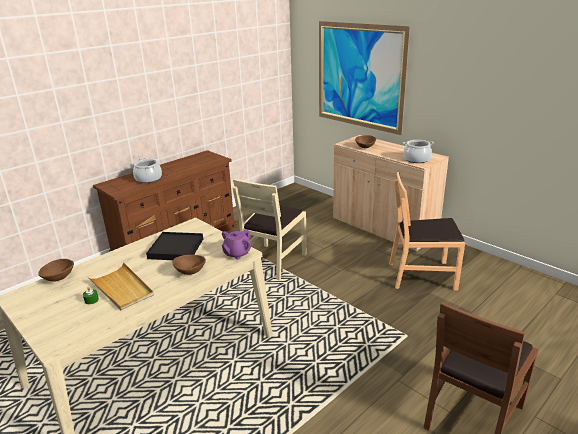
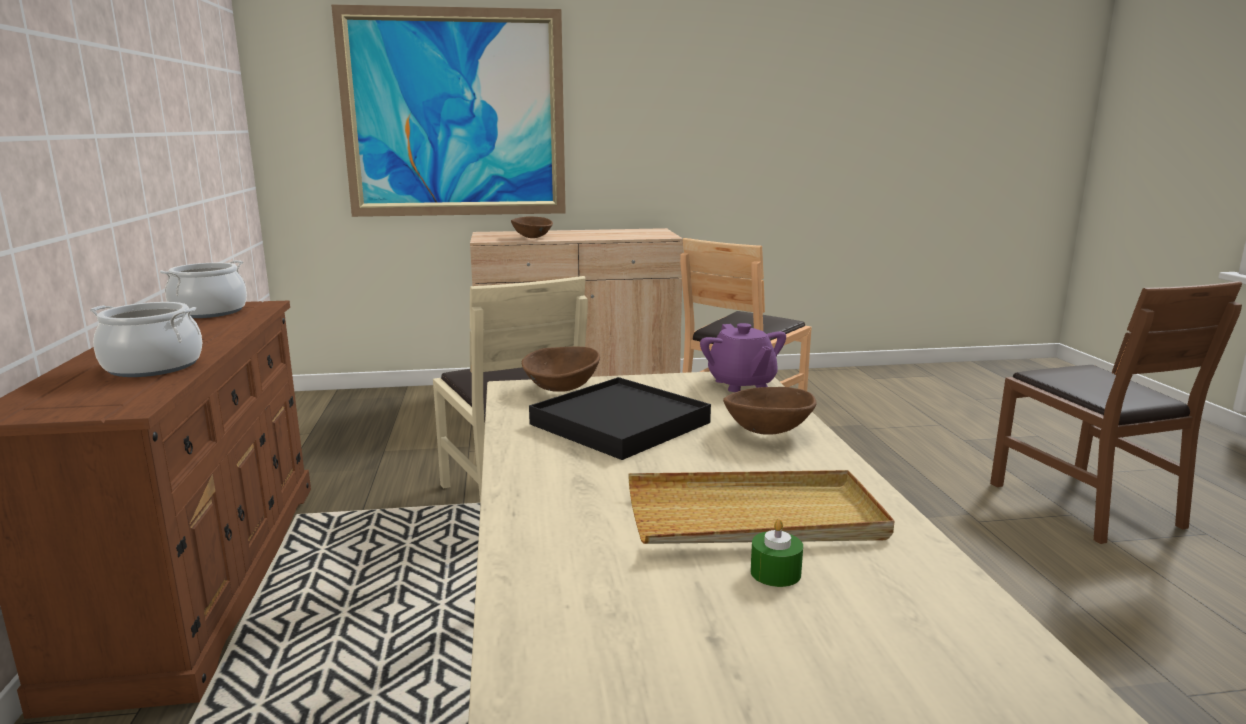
camera: 55 degrees left, 10 degrees down
brown bowl [38,259,74,282] -> brown bowl moved to [522,347,600,392]
cooking pot [403,140,434,163] -> cooking pot moved to [160,260,247,318]

